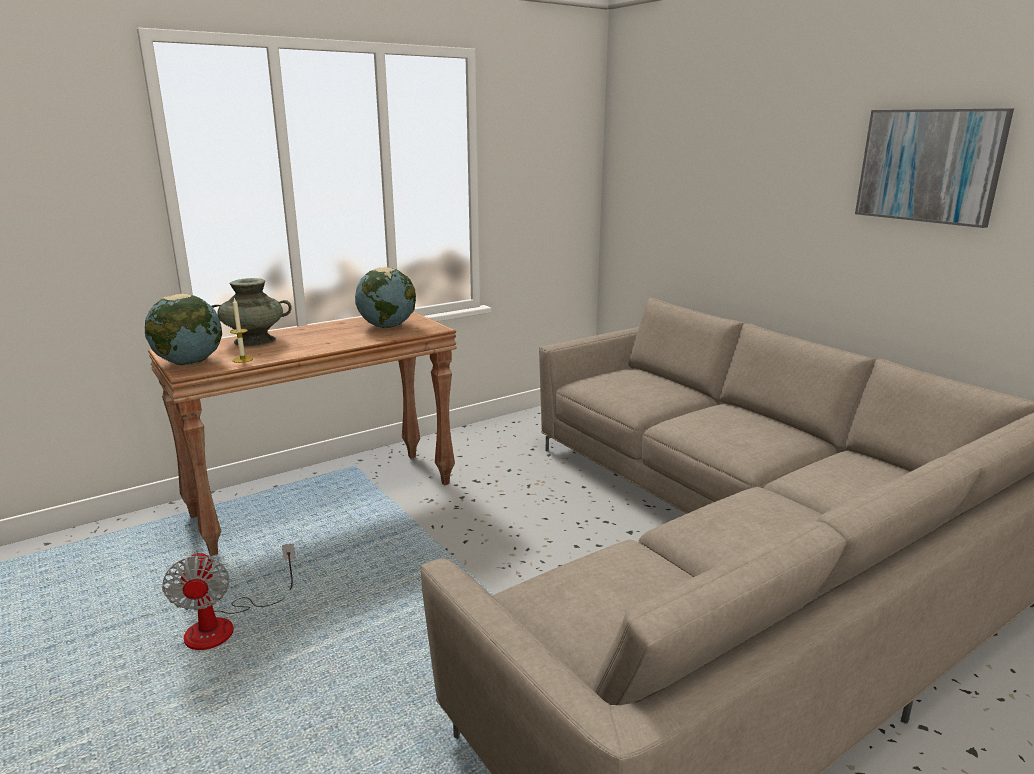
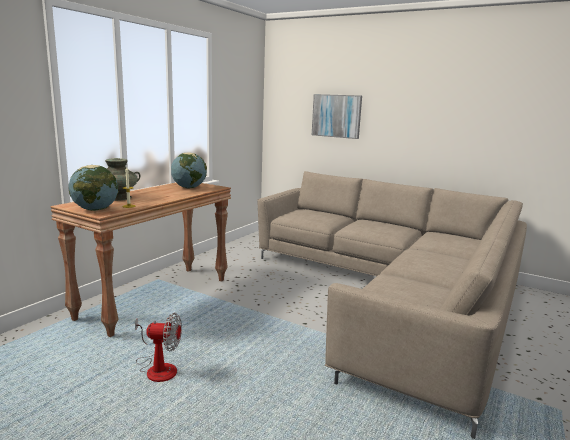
camera: 25 degrees left, 5 degrees down
fan [162,544,295,650] -> fan turned 45 degrees counterclockwise [135,313,182,382]
picture [855,108,1014,228] -> picture moved to [312,94,362,139]

